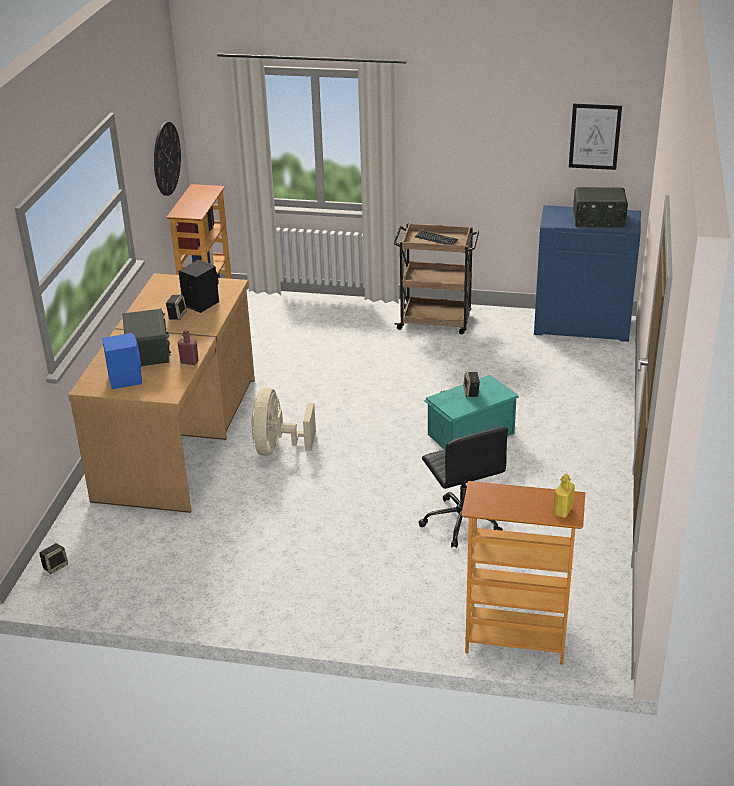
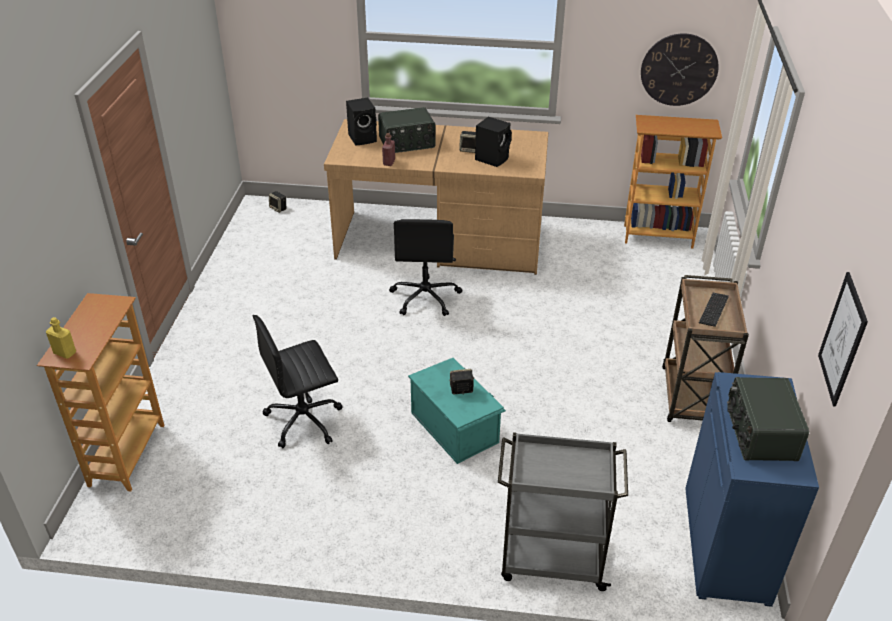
camera: 85 degrees right, 5 degrees up
blue speaker [102,333,142,389] -> black speaker [346,97,377,146]
beige fan [251,388,316,456] -> black office chair [389,219,462,316]
none -> grey cart [498,432,628,591]

